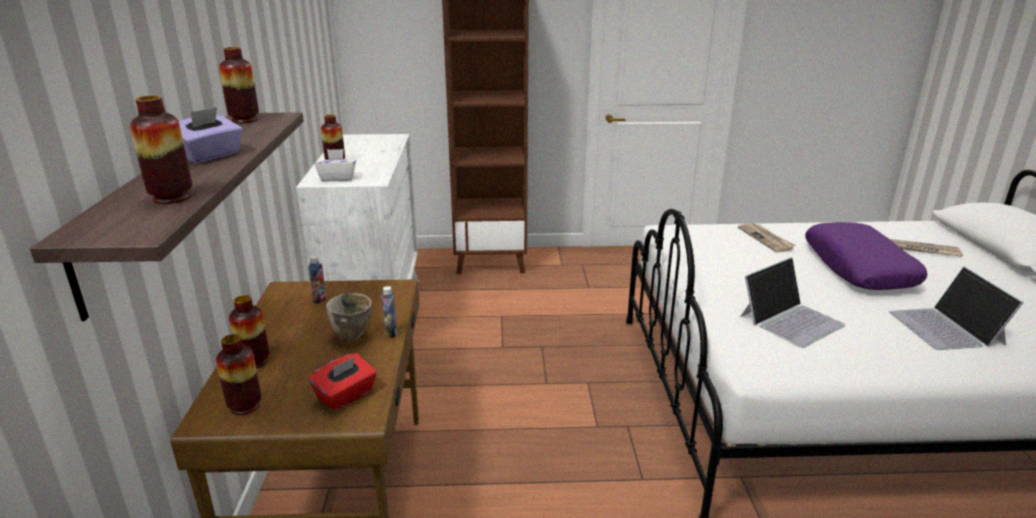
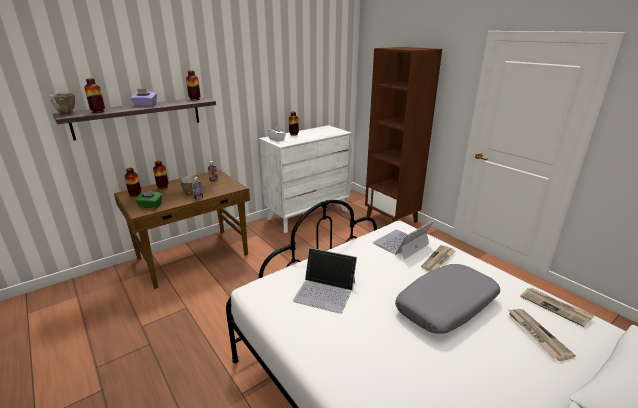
camera: 55 degrees right, 0 degrees up
red tissue box [309,353,377,411] -> green tissue box [135,191,162,208]
purple pillow [805,222,927,290] -> grey pillow [395,264,500,334]
laptop [889,266,1024,350] -> laptop moved to [372,221,433,259]
none -> bowl [50,93,75,114]
none -> newspaper [520,288,595,327]

